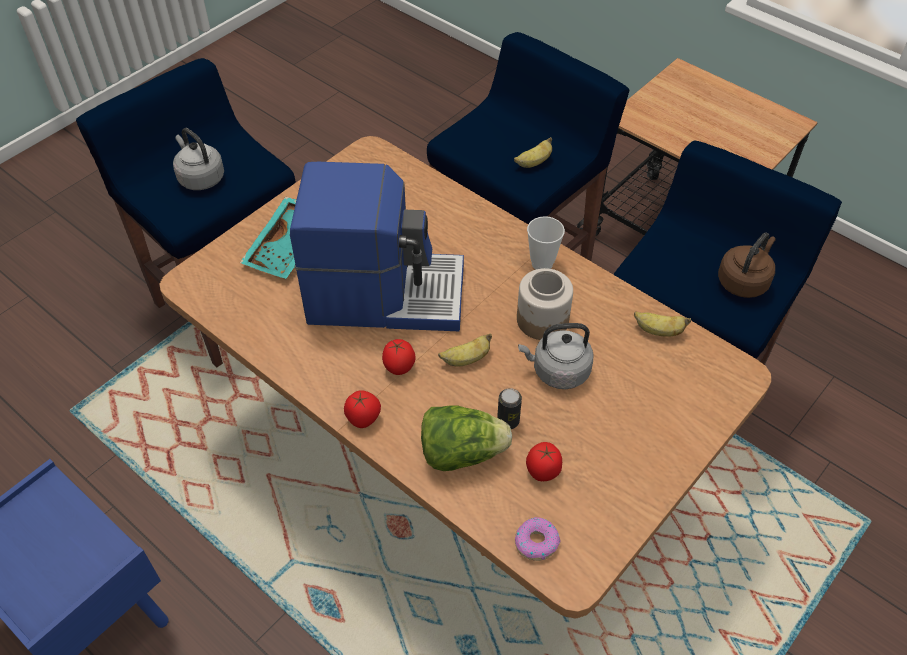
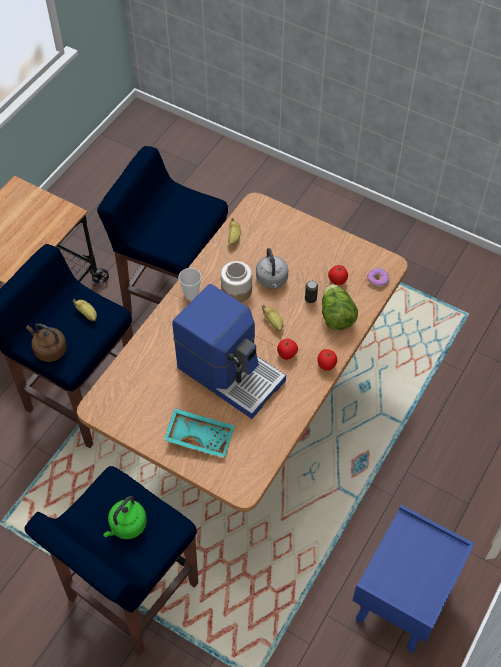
camera: 100 degrees left, 5 degrees up
grey kettle [173,128,224,190] -> green kettle [103,496,147,539]
coffee machine [290,162,464,331] -> coffee machine turned 135 degrees clockwise [172,284,286,419]
brown kettle [718,233,776,298] -> brown kettle moved to [26,323,67,362]

